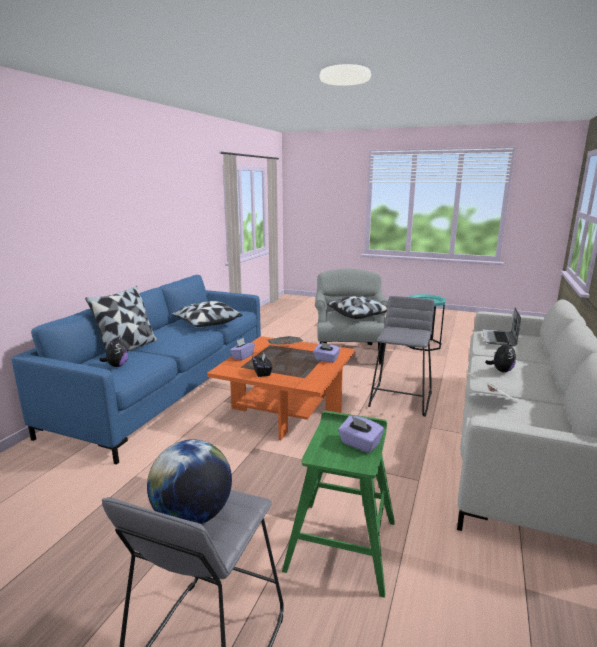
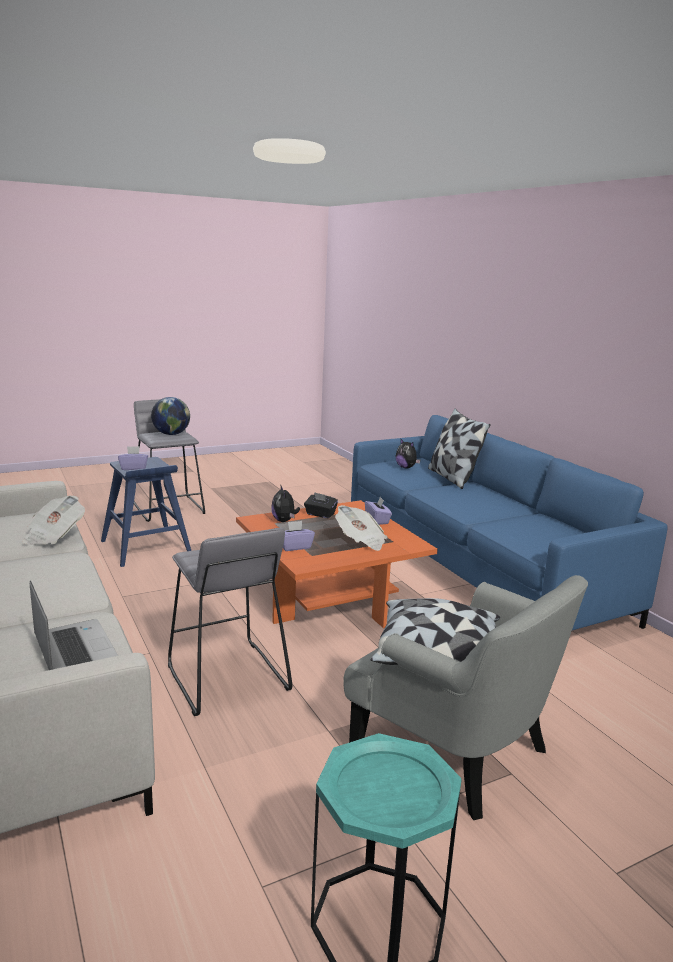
camera: 130 degrees right, 0 degrees up
pillow [171,301,243,327] -> none
green stool [282,411,395,598] -> blue stool [101,457,191,567]
plush toy [485,340,516,372] -> plush toy moved to [271,486,300,522]

